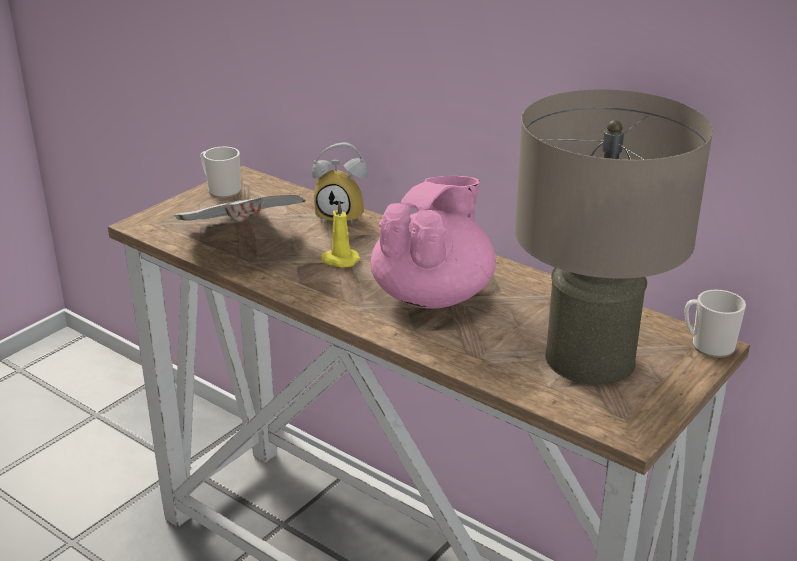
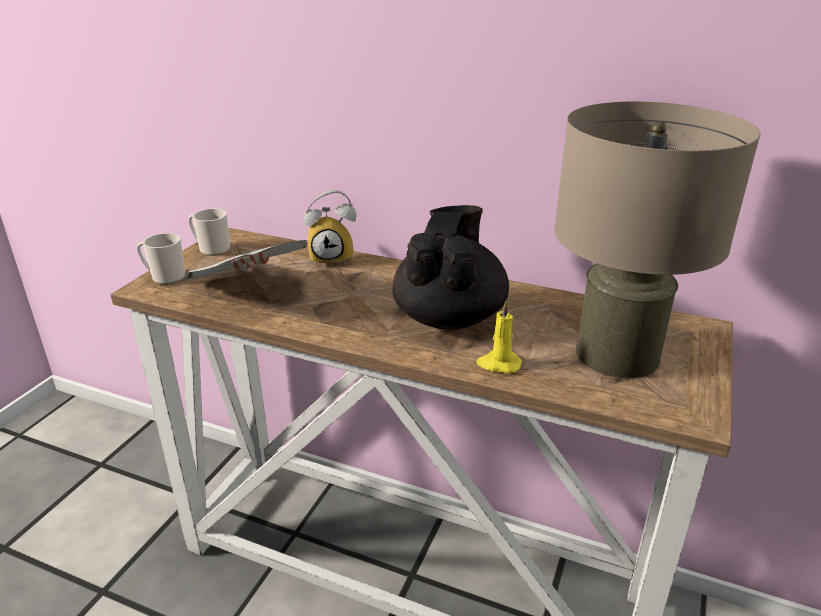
camera: 15 degrees left, 0 degrees up
yellow candle [321,200,360,268] -> yellow candle moved to [476,301,522,373]
pink teapot [371,176,496,309] -> black teapot [393,205,509,330]
mug [685,289,746,358] -> mug moved to [137,233,185,285]

